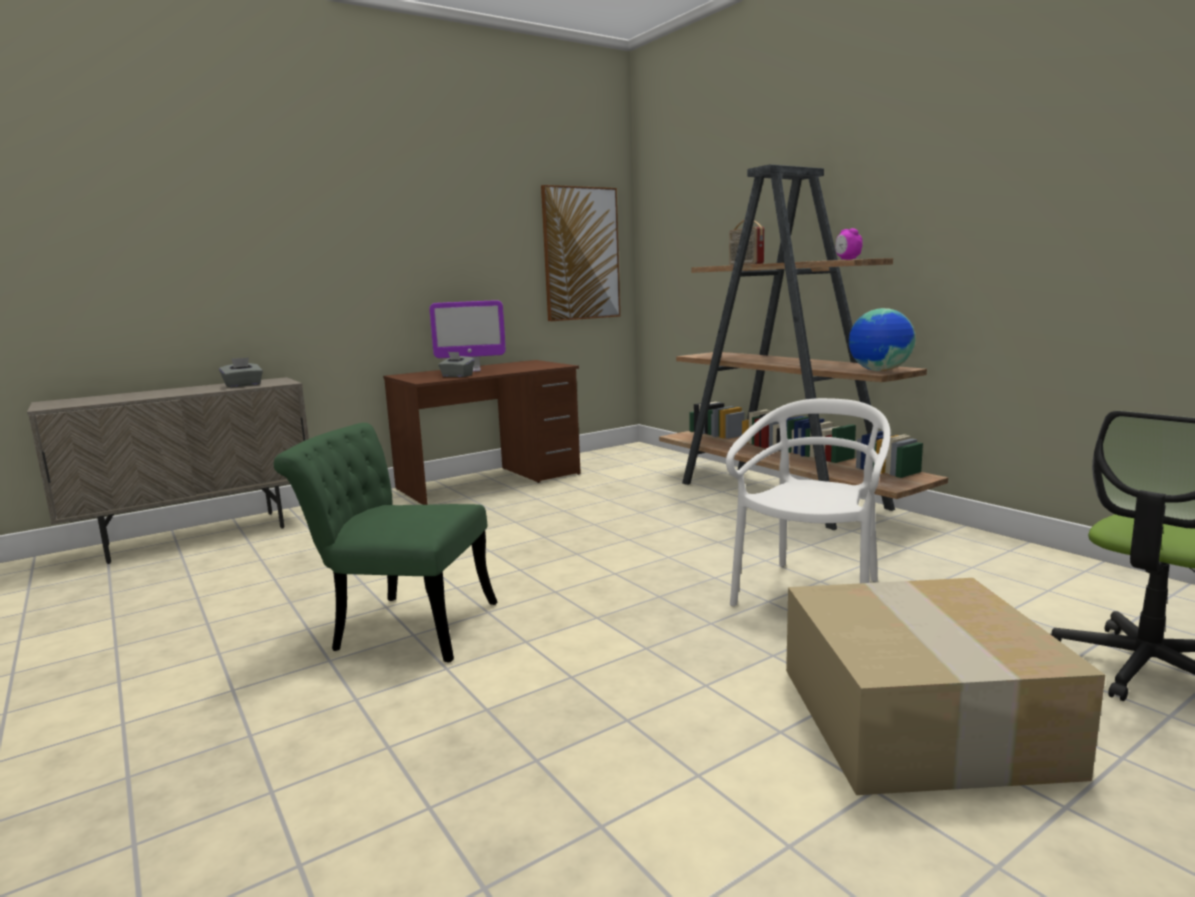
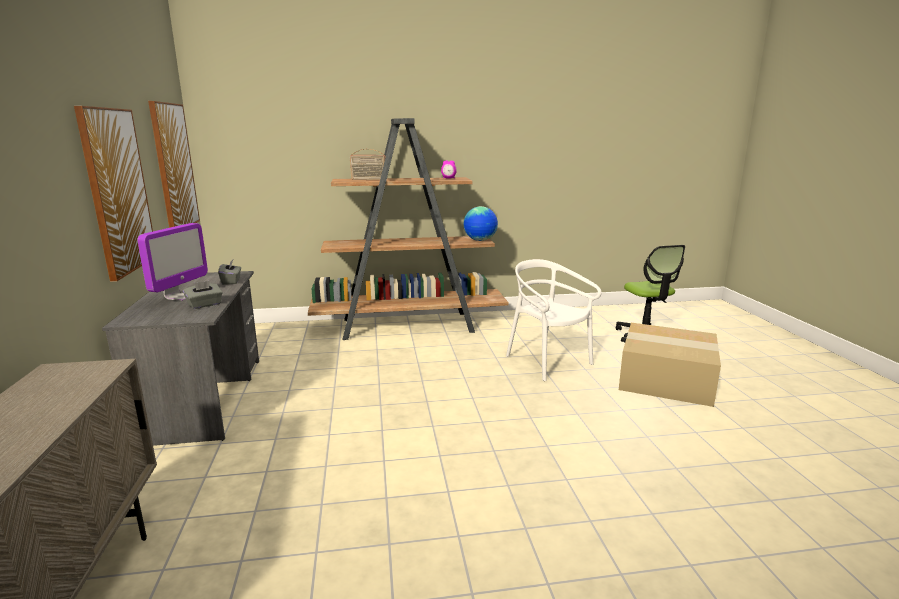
camera: 65 degrees left, 5 degrees up
grey tissue box [219,357,263,388] -> grey tissue box moved to [218,260,241,285]
green chair [274,423,497,663] -> none
brown desk [383,360,581,505] -> grey desk [102,271,259,446]
none -> picture [74,106,153,282]

